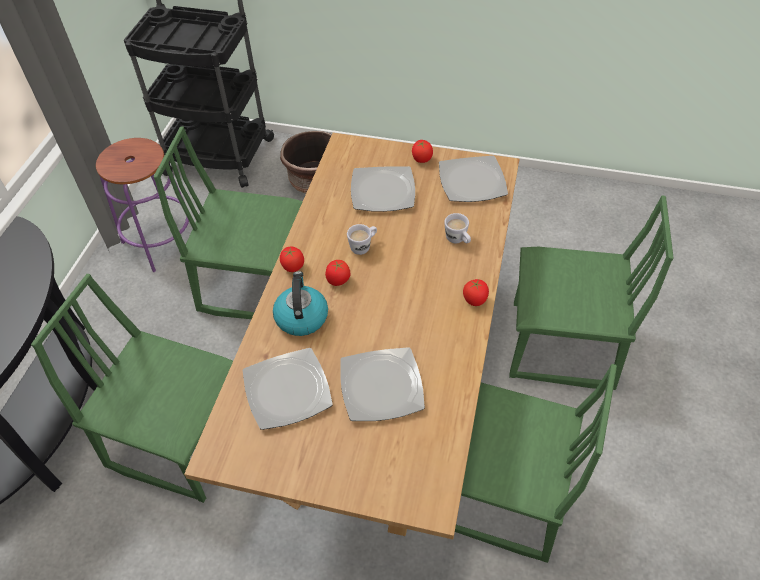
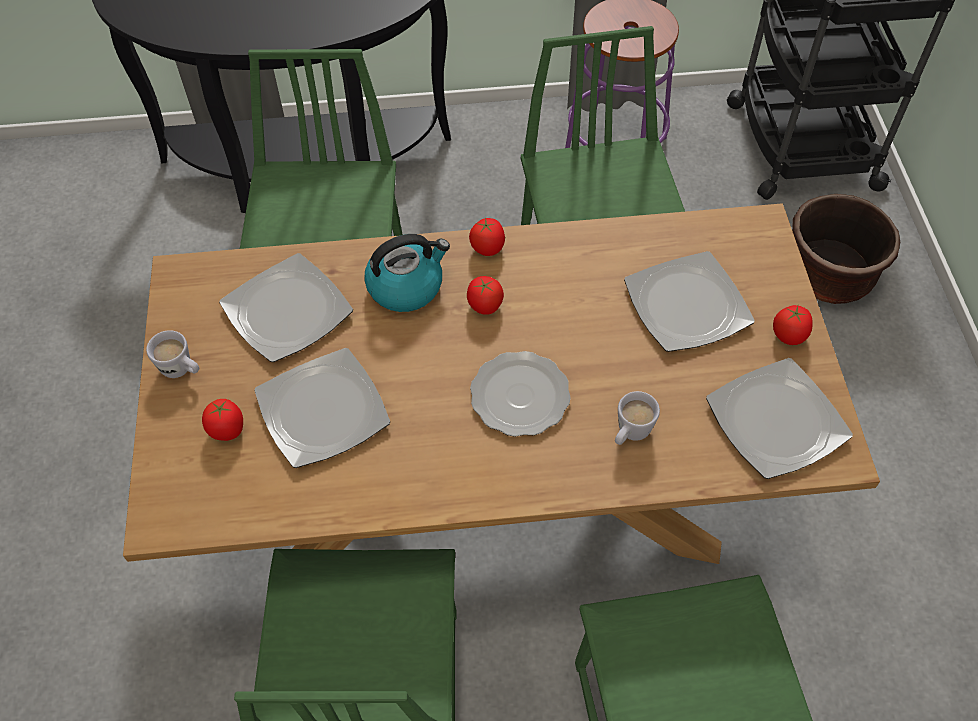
camera: 70 degrees right, 5 degrees up
white mug [347,224,377,255] -> white mug moved to [146,330,199,378]
tomato [463,279,489,306] -> tomato moved to [202,399,243,441]
none -> plate [470,351,571,437]

